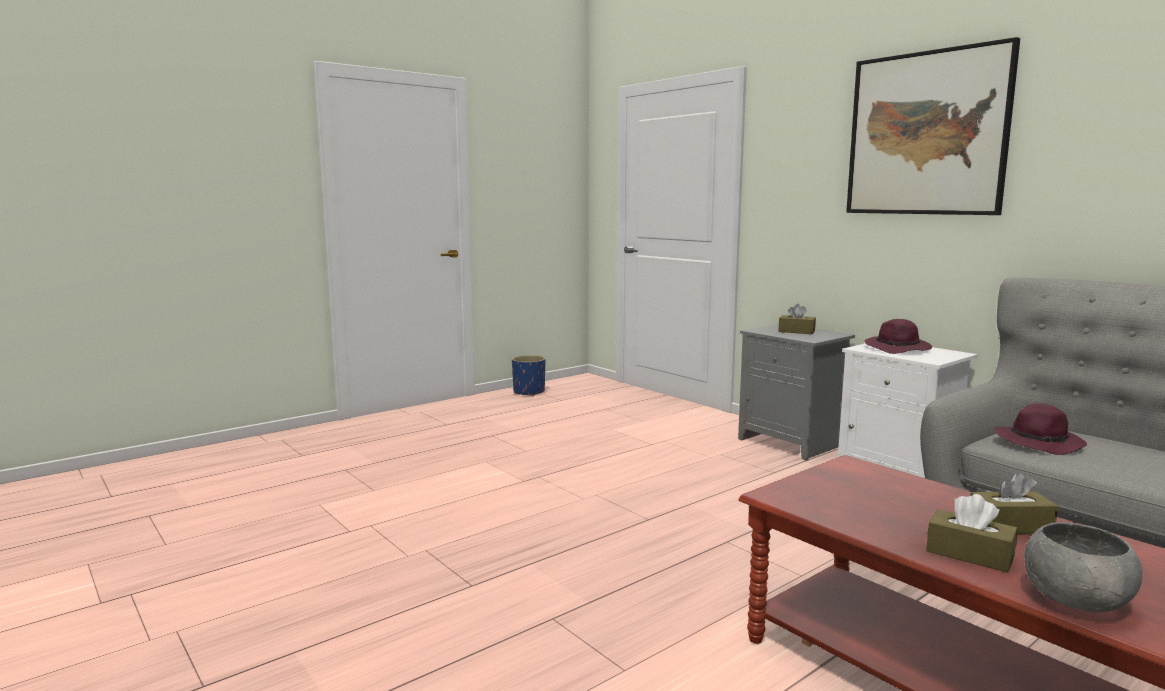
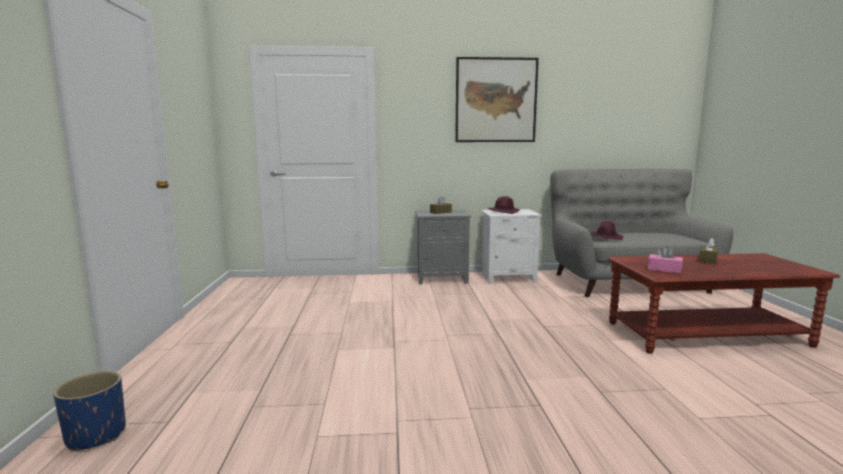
camera: 55 degrees left, 0 degrees up
blue planter [512,355,545,396] -> blue planter moved to [53,371,126,451]
brown tissue box [926,494,1018,573] -> none
grey bowl [1024,522,1142,612] -> none
none -> pink tissue box [648,245,683,274]

